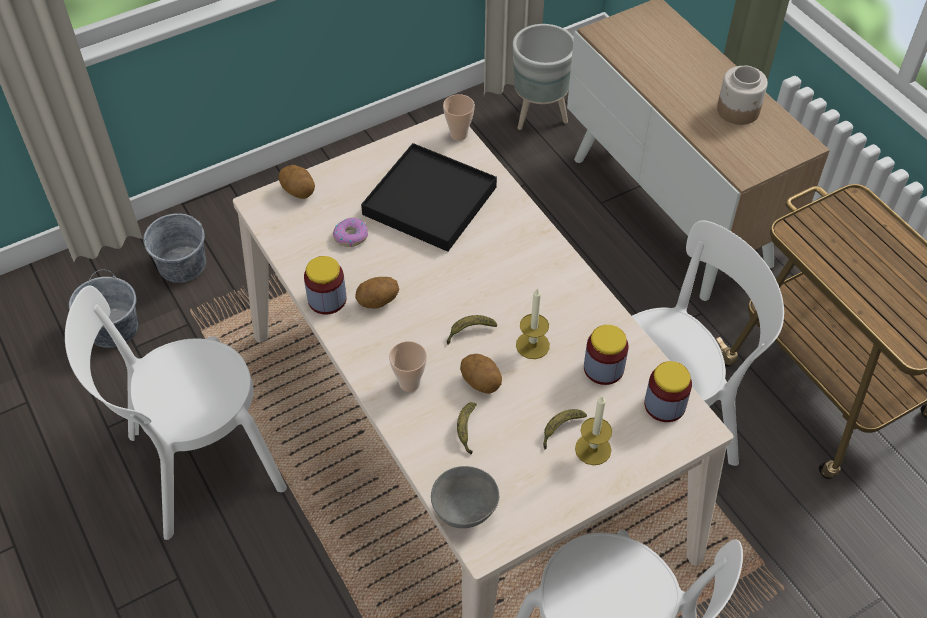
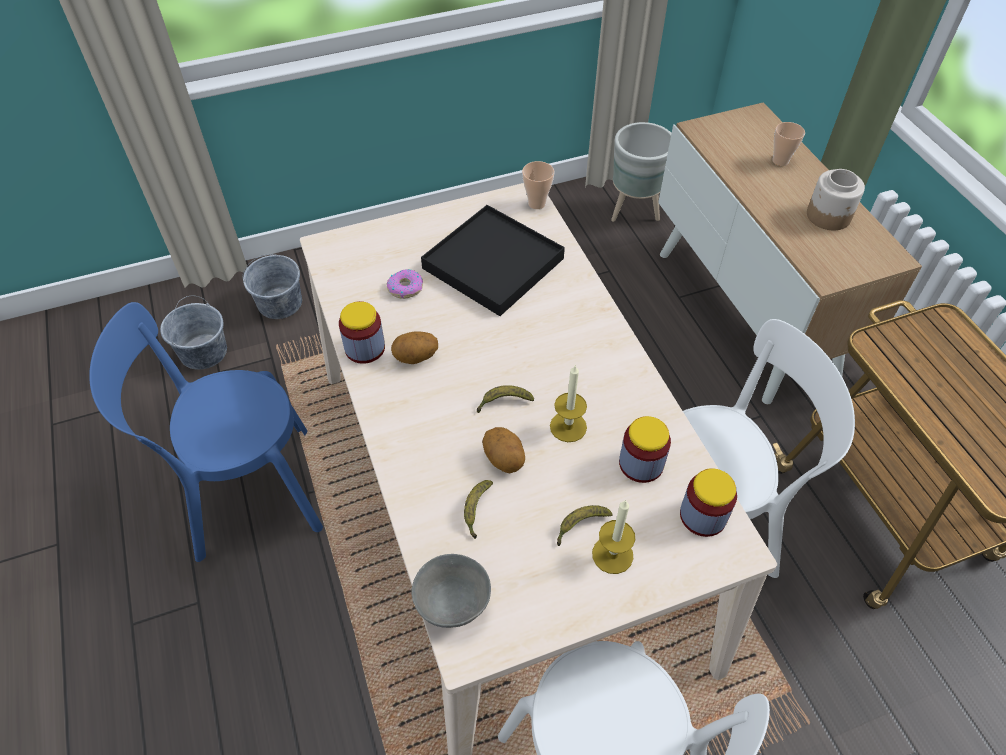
camera: 10 degrees right, 0 degrees up
white chair [65,286,287,540] -> blue chair [89,302,323,562]
potato [278,165,315,199] -> none
cup [389,341,427,392] -> cup moved to [772,122,805,166]

